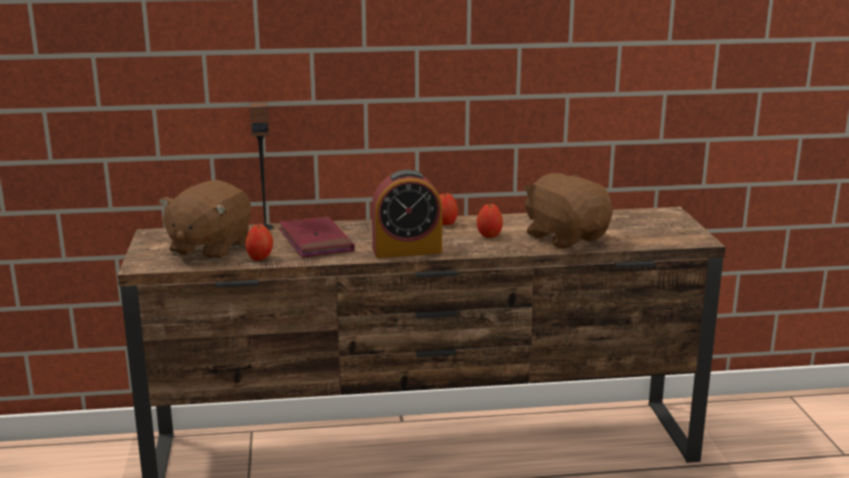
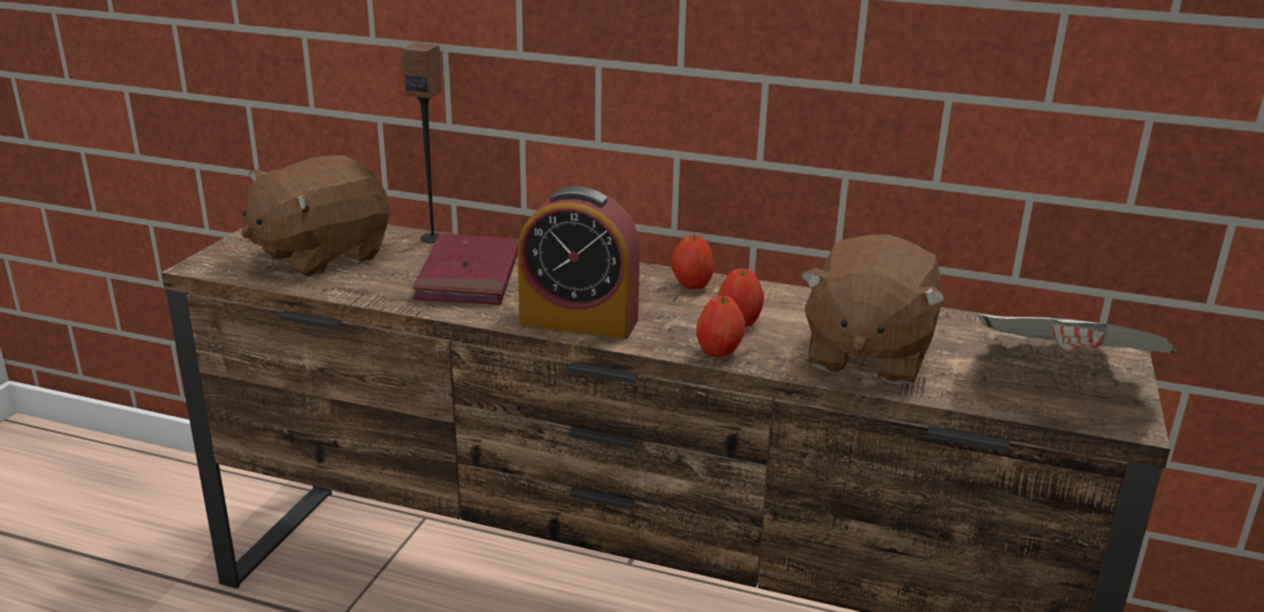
camera: 25 degrees right, 5 degrees up
apple [245,224,273,260] -> apple moved to [696,295,745,357]
brown plush toy [523,173,613,249] -> brown plush toy turned 150 degrees counterclockwise [800,234,946,385]
none -> newspaper [976,314,1177,353]

